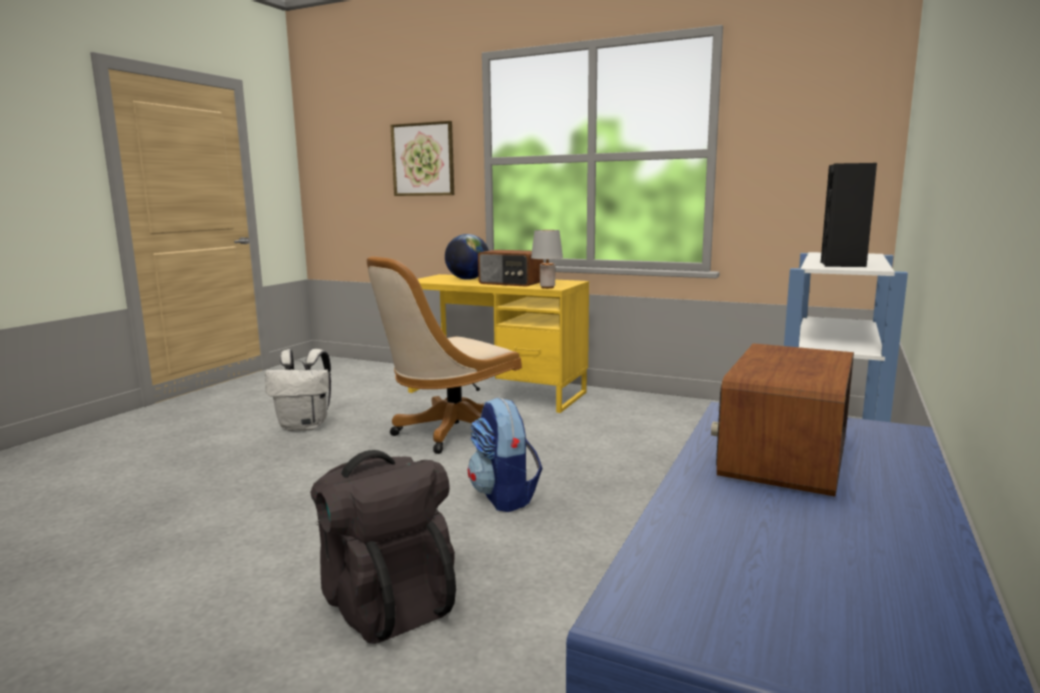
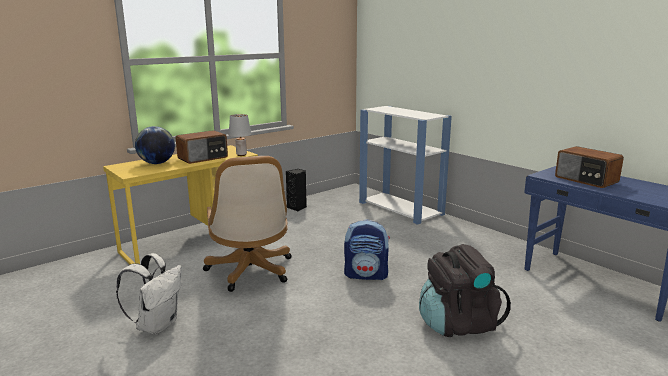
camera: 65 degrees left, 5 degrees up
picture [391,121,454,196] -> none
black speaker [821,163,877,267] -> black speaker moved to [286,169,307,212]

